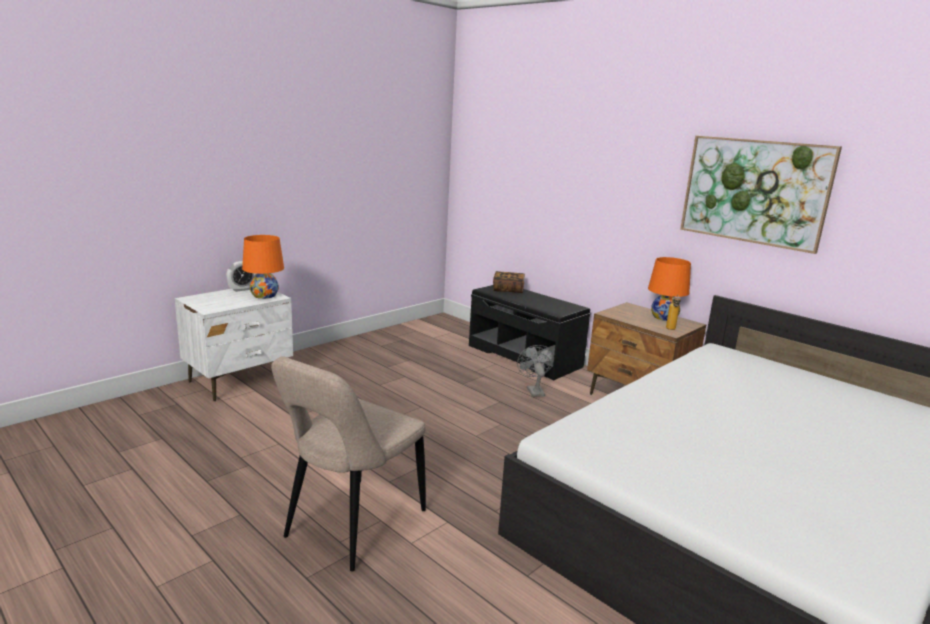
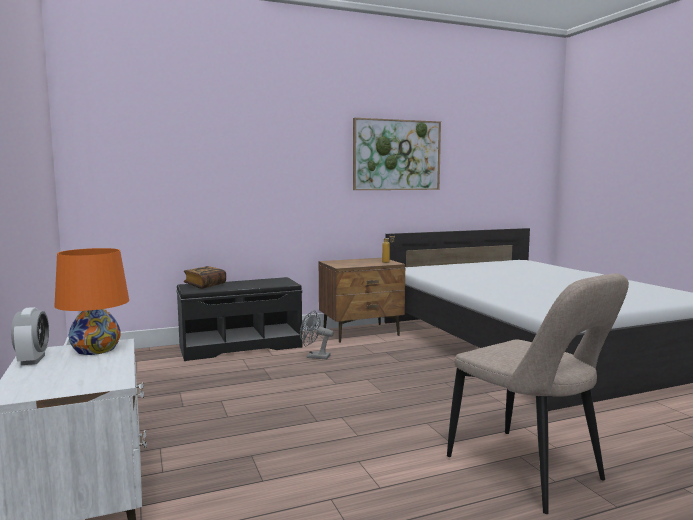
camera: 65 degrees left, 10 degrees down
orange table lamp [648,257,691,321] -> none

